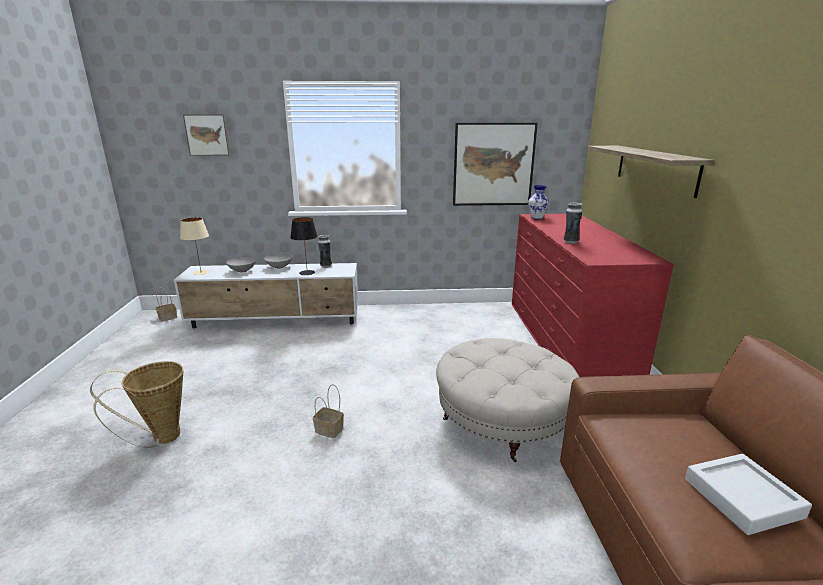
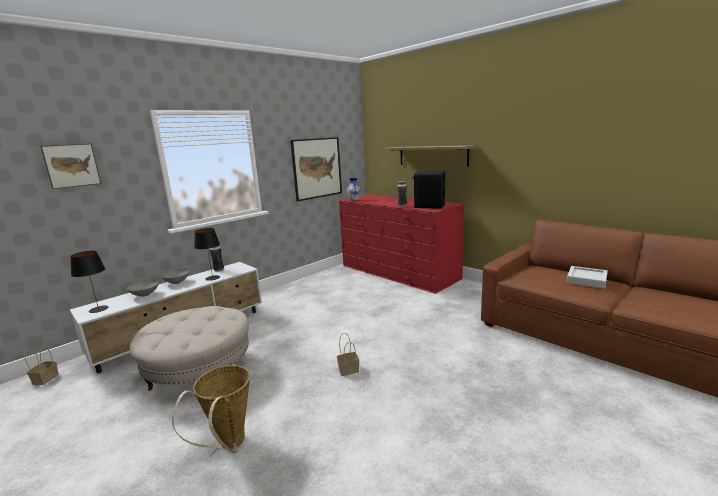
camera: 40 degrees left, 5 degrees down
beige table lamp [180,217,209,275] -> black table lamp [70,251,108,313]
beige ottoman [436,338,579,462] -> beige ottoman moved to [130,306,249,391]
none -> black speaker [412,172,445,209]

